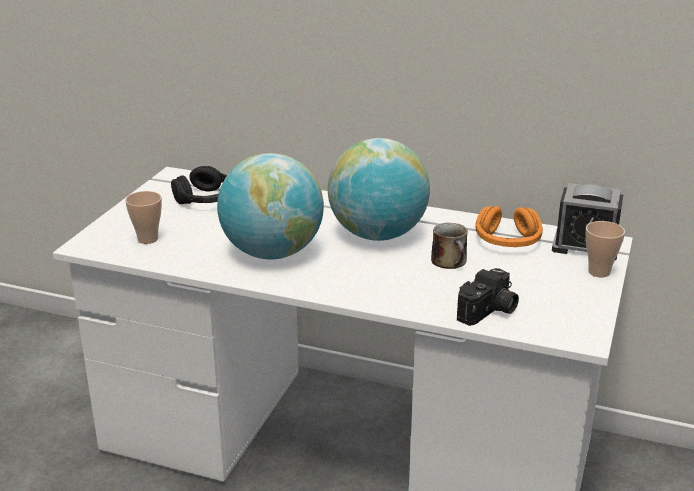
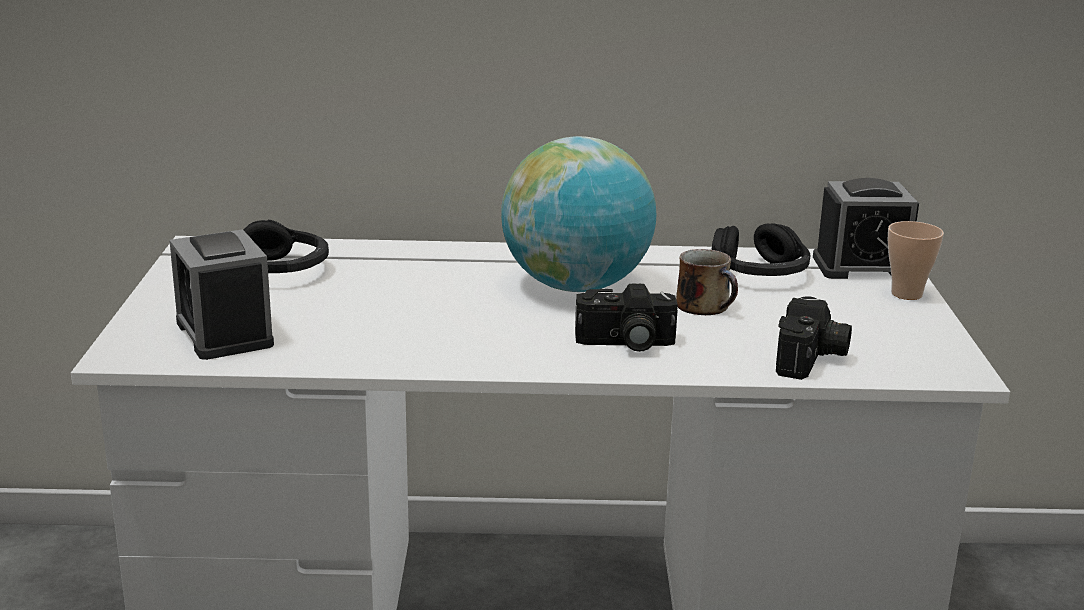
camera: 20 degrees left, 5 degrees down
cup [125,191,162,244] -> alarm clock [169,229,274,360]
globe [217,153,324,259] -> none
orange headphones [475,206,543,247] -> black headphones [711,223,810,276]
none -> camera [575,284,678,352]

